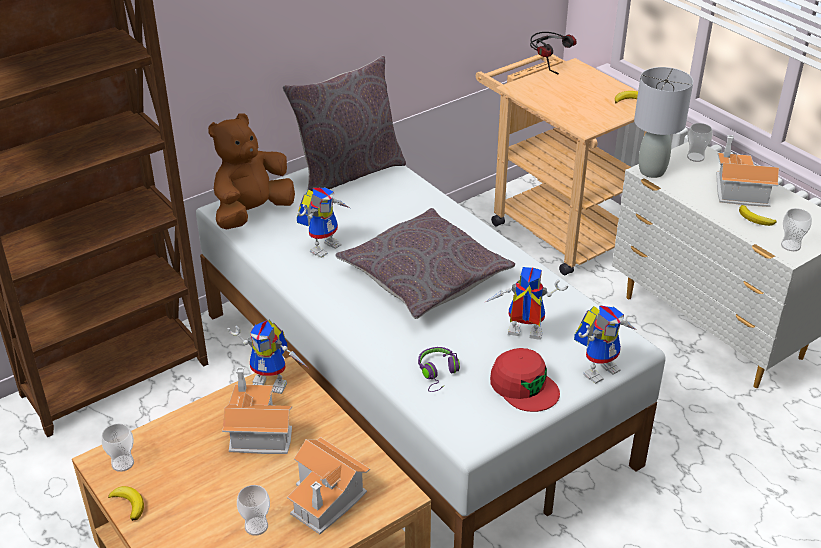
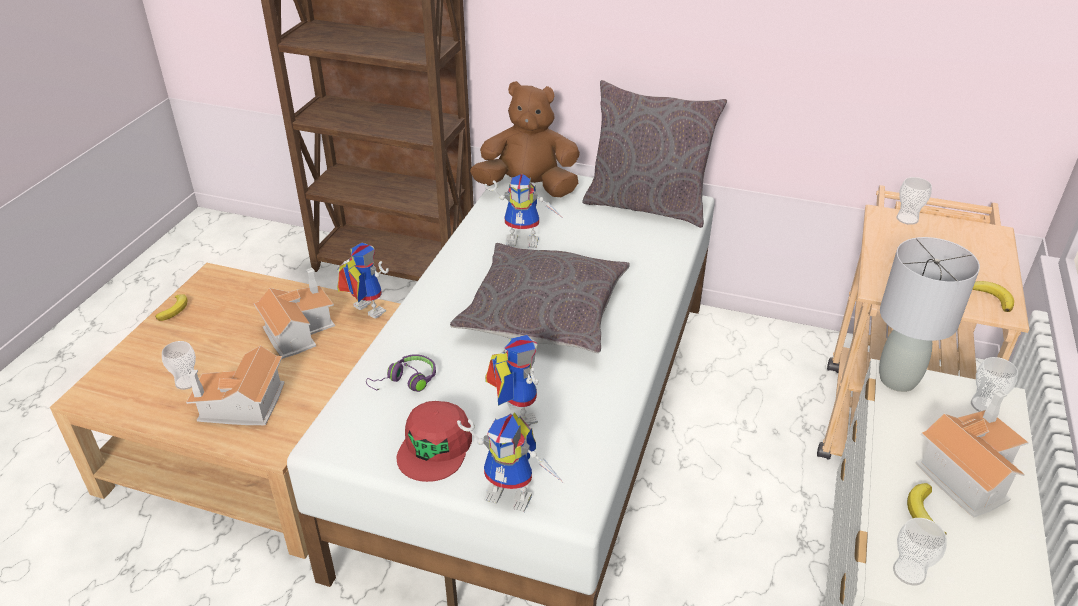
camera: 55 degrees right, 0 degrees up
cup [101,423,134,472] -> cup moved to [897,177,932,225]
toy robot [227,320,308,394] -> toy robot turned 150 degrees clockwise [337,243,389,319]
headphones [530,32,577,75] -> none

